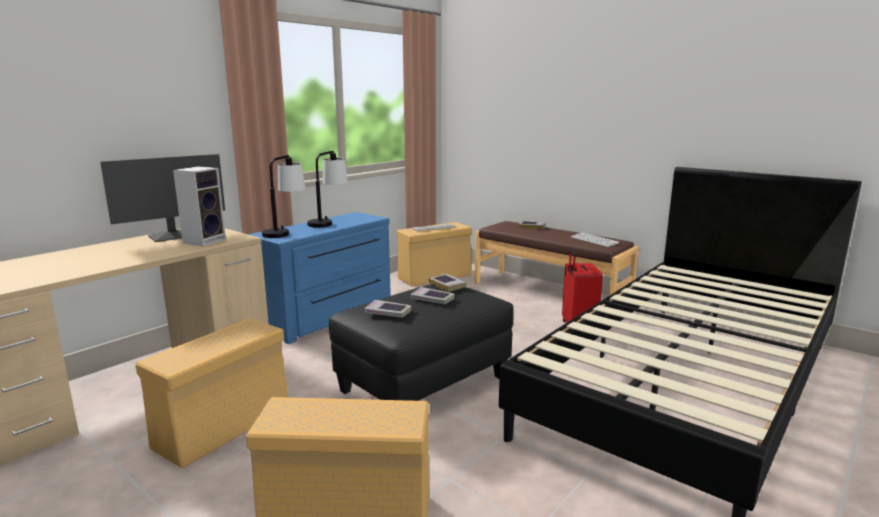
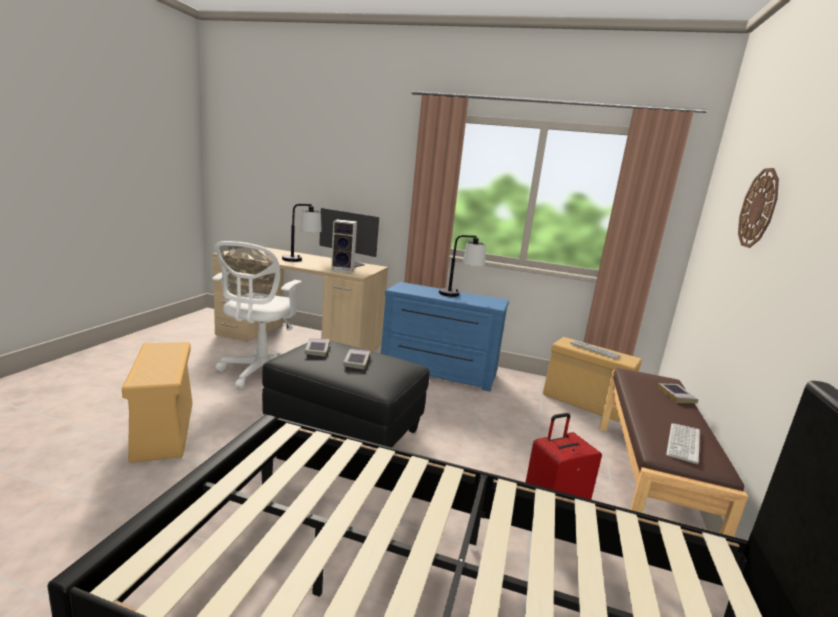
camera: 65 degrees right, 0 degrees up
beige storage box [135,318,288,468] -> white office chair [212,241,302,389]
table lamp [262,155,305,238] -> table lamp moved to [282,204,322,262]
book [429,274,467,292] -> none
none -> wall clock [738,168,779,248]

